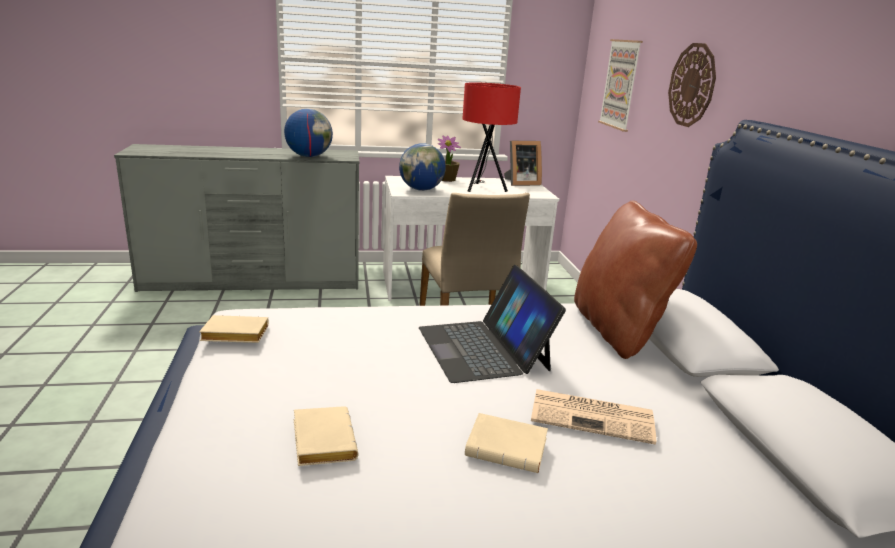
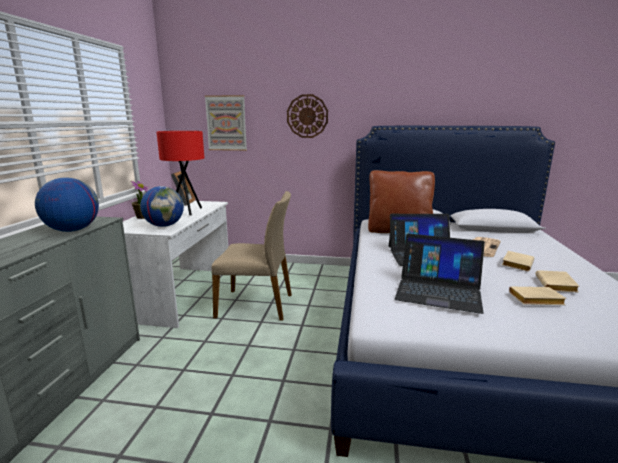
camera: 70 degrees left, 5 degrees down
beige book [199,315,269,343] -> beige book moved to [536,270,580,293]
none -> laptop [395,234,485,314]

